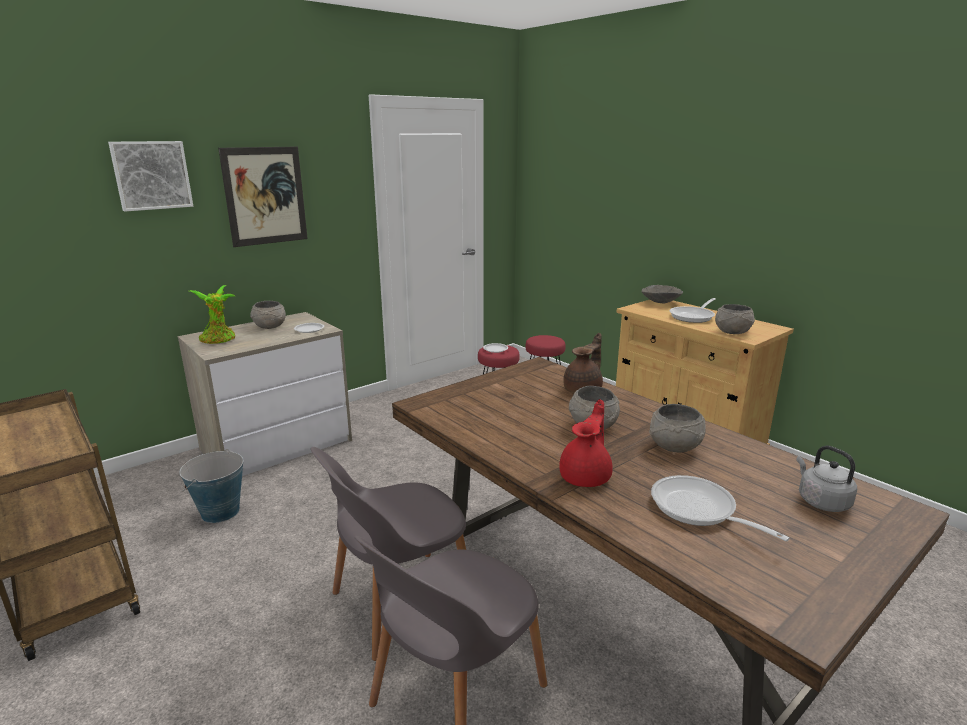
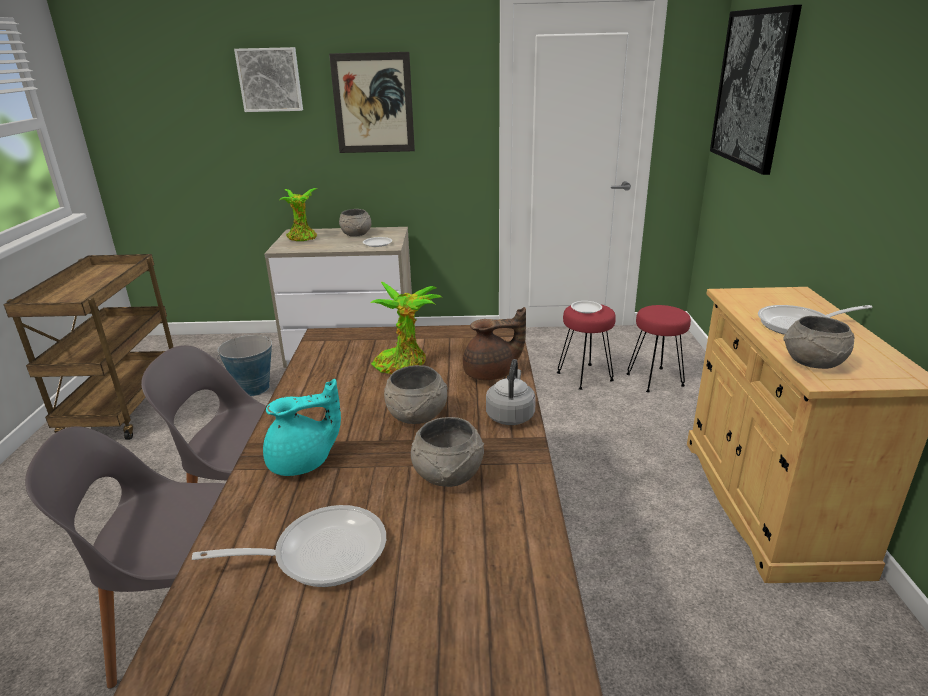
camera: 40 degrees right, 5 degrees up
red teapot [559,399,613,487] -> turquoise teapot [263,379,341,476]
grey bowl [642,285,683,303] -> none
frying pan [651,475,790,541] -> frying pan turned 75 degrees clockwise [192,505,386,587]
grey kettle [796,446,857,512] -> grey kettle moved to [486,359,536,425]
none -> potted plant [371,282,442,374]
none -> picture [710,5,802,175]

